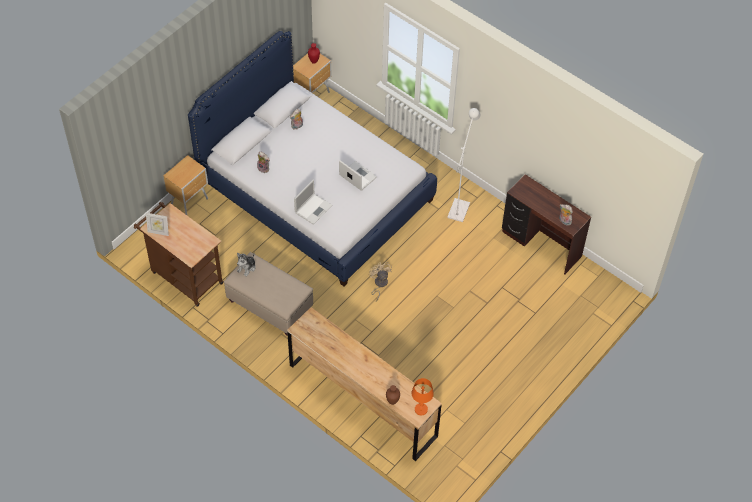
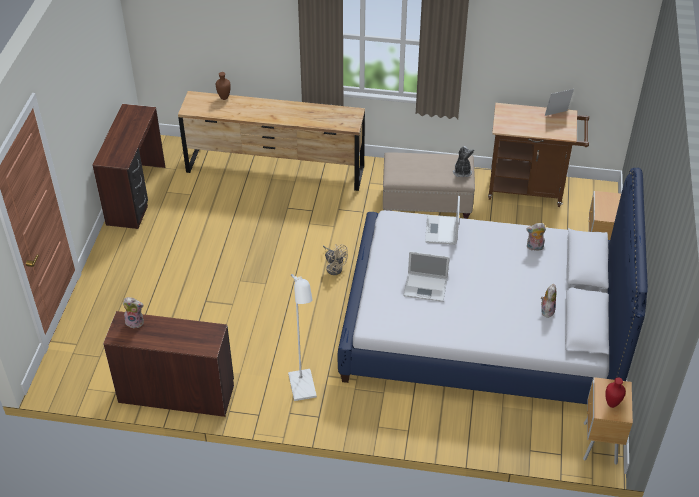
camera: 150 degrees right, 10 degrees down
orange table lamp [411,378,434,416] -> none
none -> brown desk [93,104,165,229]

